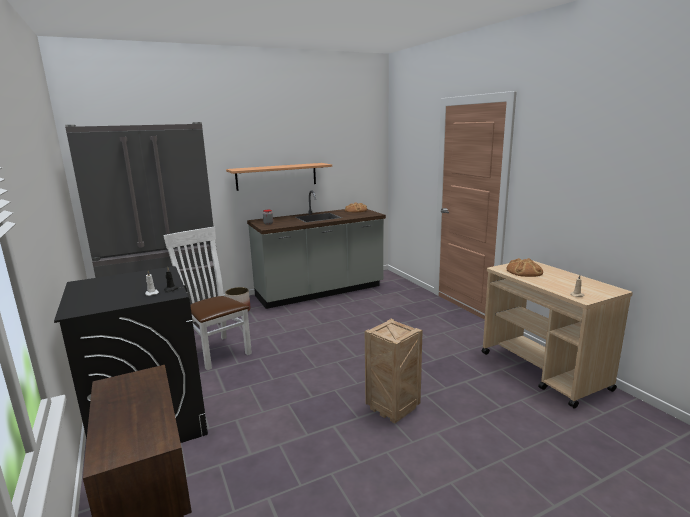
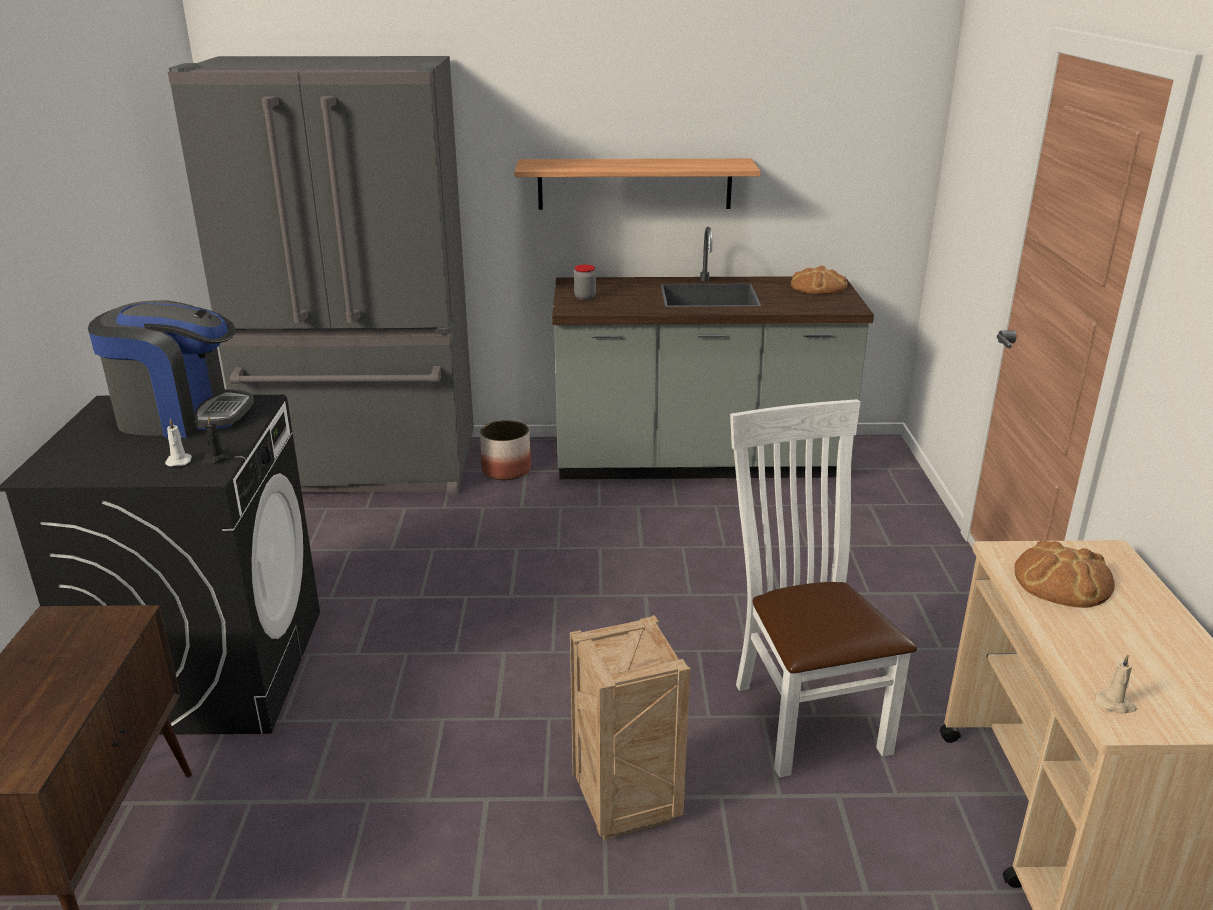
camera: 25 degrees right, 10 degrees up
white chair [163,227,252,370] -> white chair moved to [730,399,917,778]
none -> coffee machine [88,300,254,438]

